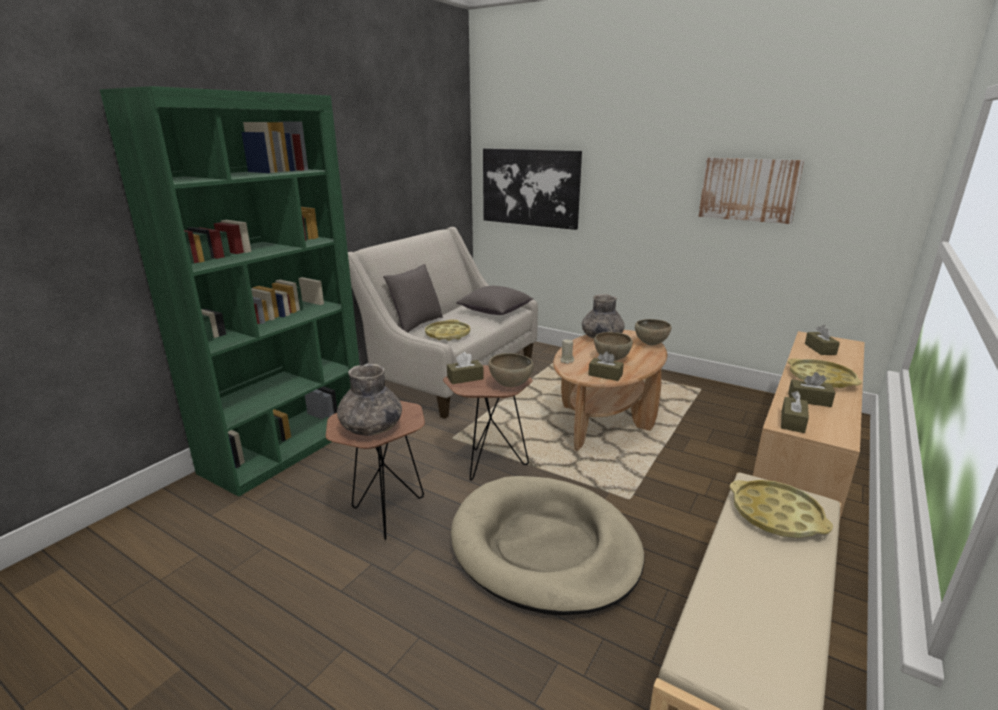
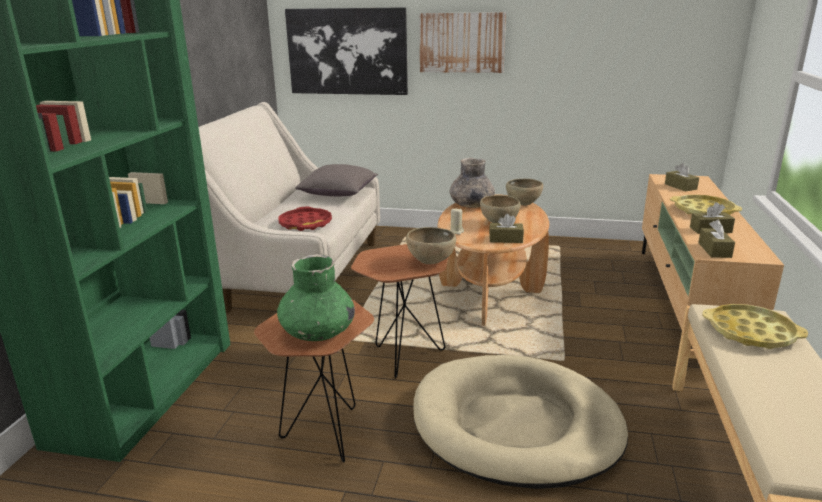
camera: 20 degrees left, 0 degrees up
grey vase [337,364,402,436] -> green vase [277,254,355,341]
grey pillow [383,264,443,332] -> none
yellow tray [425,320,470,341] -> red tray [278,207,332,231]
brown tissue box [447,352,483,384] -> none
picture [698,157,804,224] -> picture moved to [419,12,506,73]

